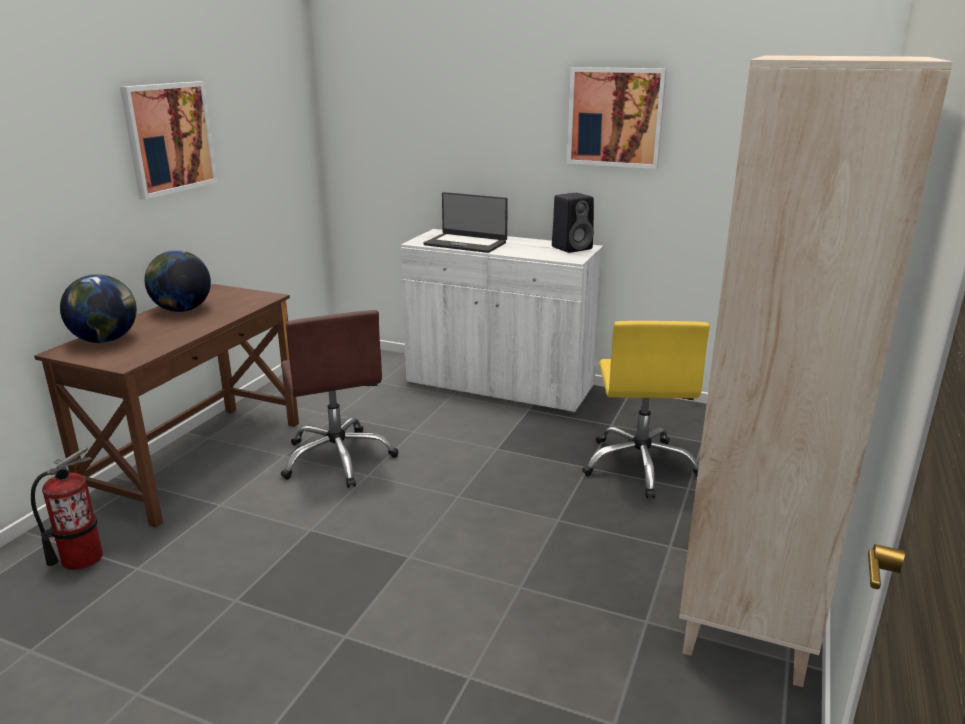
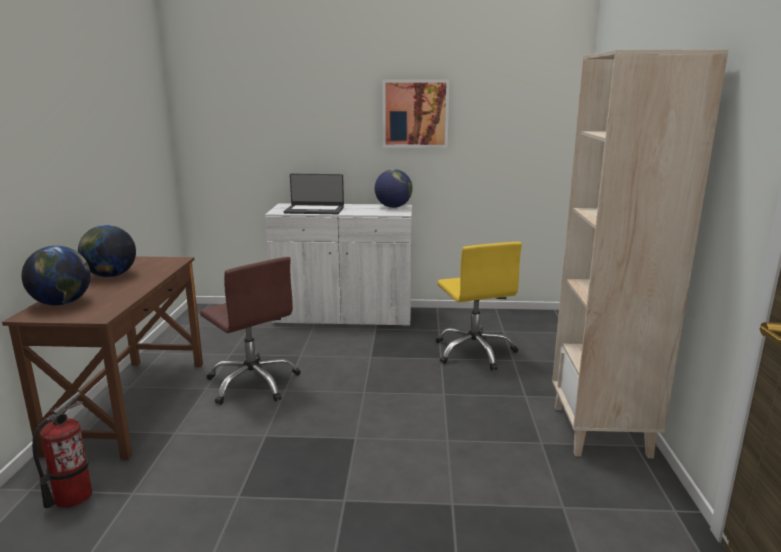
camera: 20 degrees left, 5 degrees down
picture [120,81,218,199] -> none
black speaker [552,193,594,253] -> globe [375,169,413,208]

